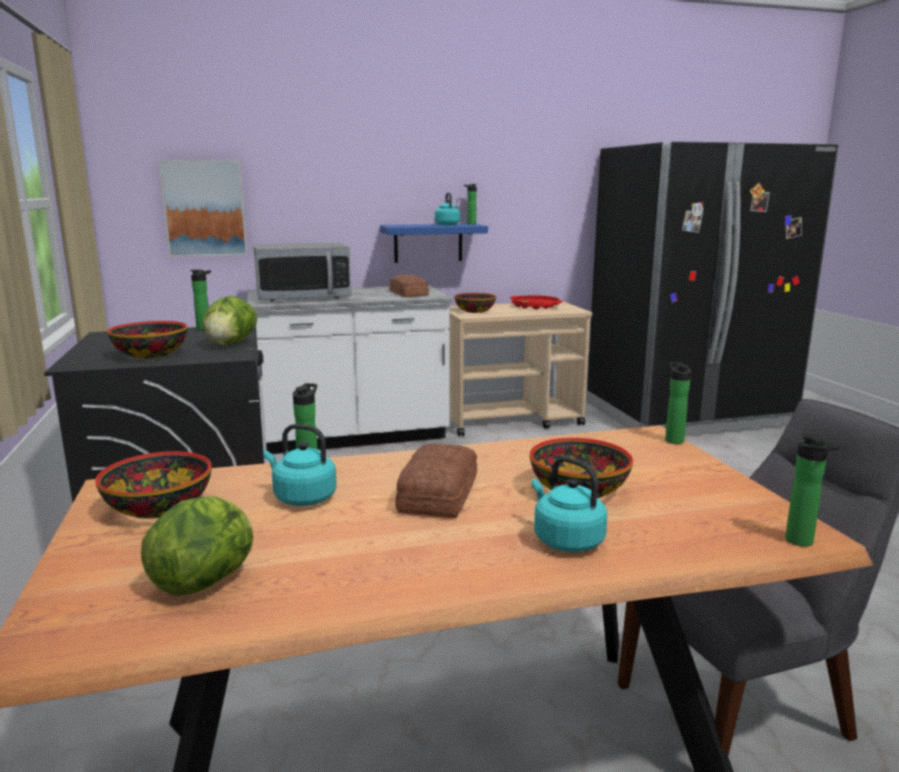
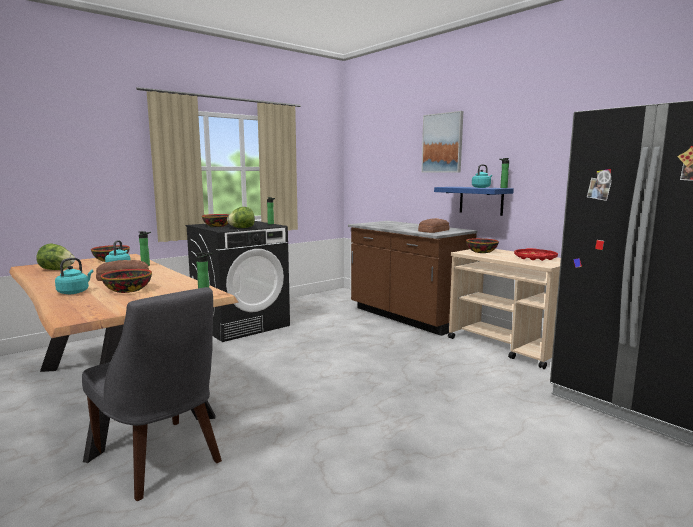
camera: 65 degrees right, 5 degrees down
picture [159,160,248,257] -> picture moved to [421,111,463,172]
white counter [247,285,452,454] -> brown counter [348,221,477,336]
microwave [253,242,352,301] -> none
bottle [785,433,839,547] -> none

